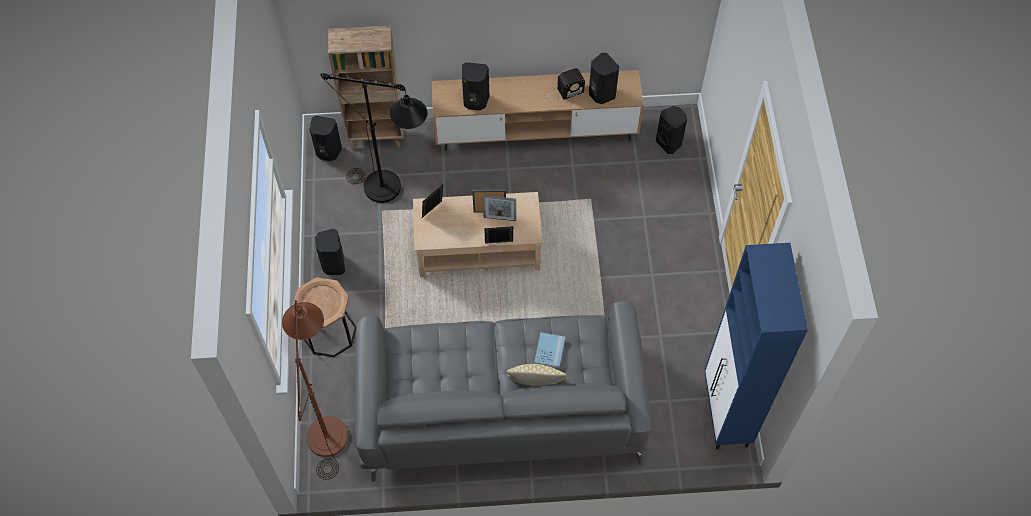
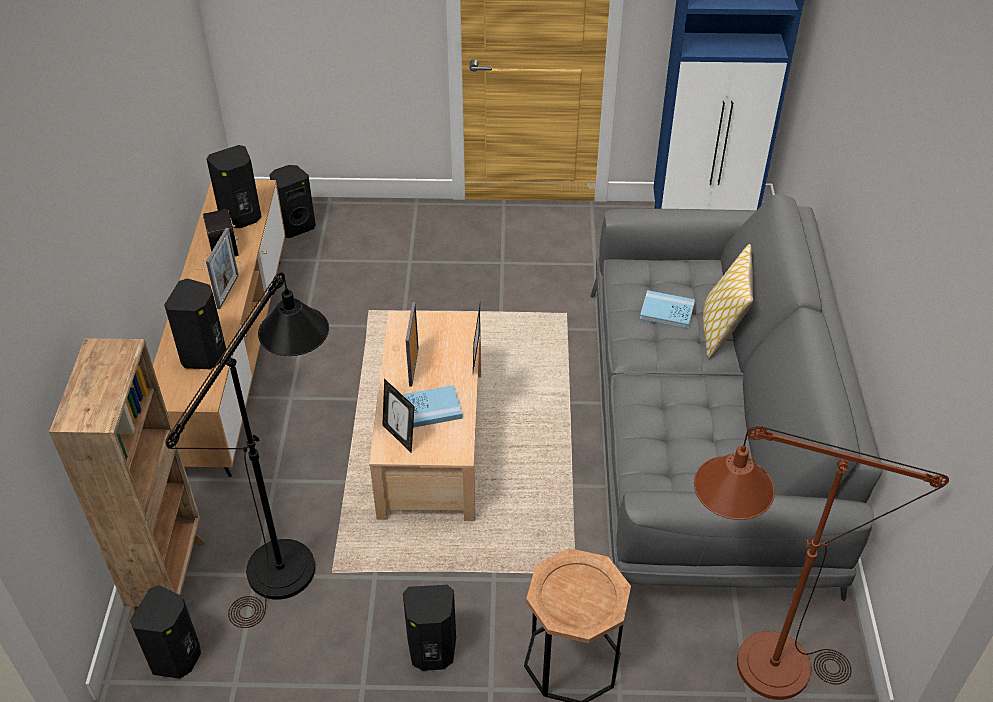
camera: 85 degrees left, 15 degrees down
picture frame [483,195,516,221] -> picture frame moved to [206,228,239,309]
none -> blue book [403,385,463,428]

